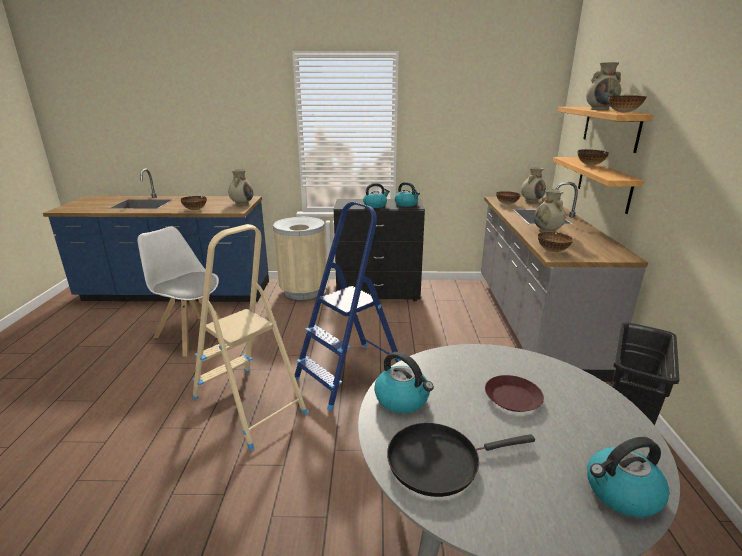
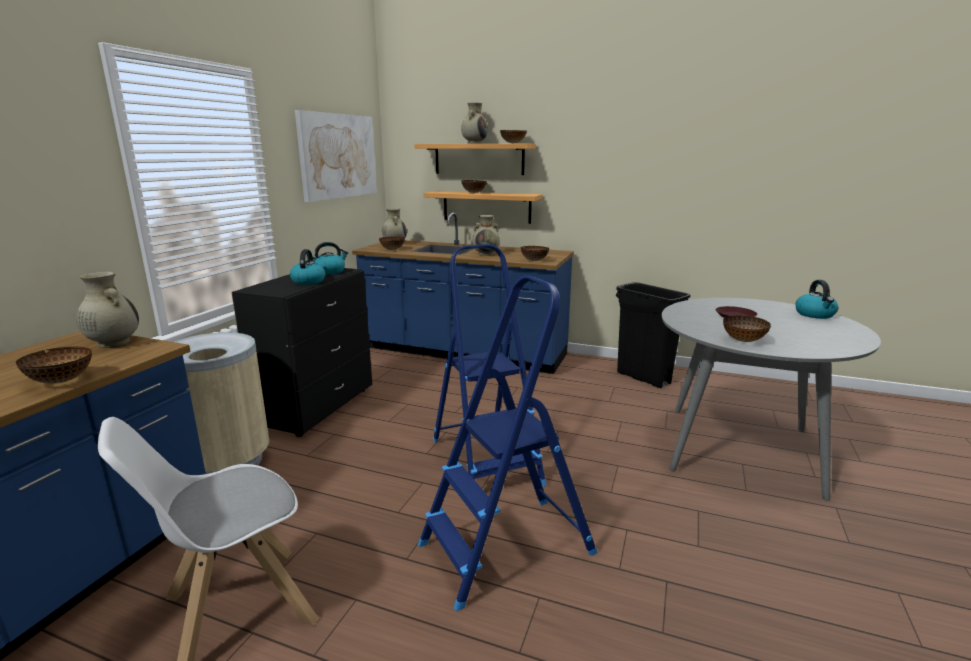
camera: 70 degrees left, 5 degrees down
beige step ladder [193,224,308,450] -> blue step ladder [418,275,598,611]
kettle [374,352,434,413] -> bowl [723,315,771,342]
black frying pan [387,423,535,497] -> none
grey counter [481,182,648,382] -> blue counter [352,212,574,374]
none -> picture [295,110,377,202]

